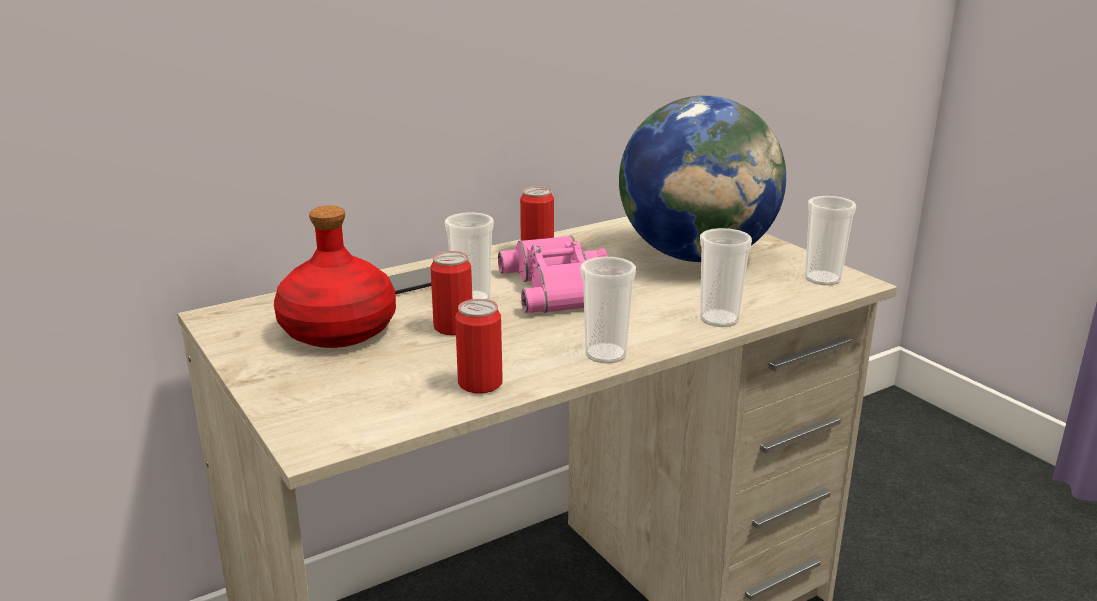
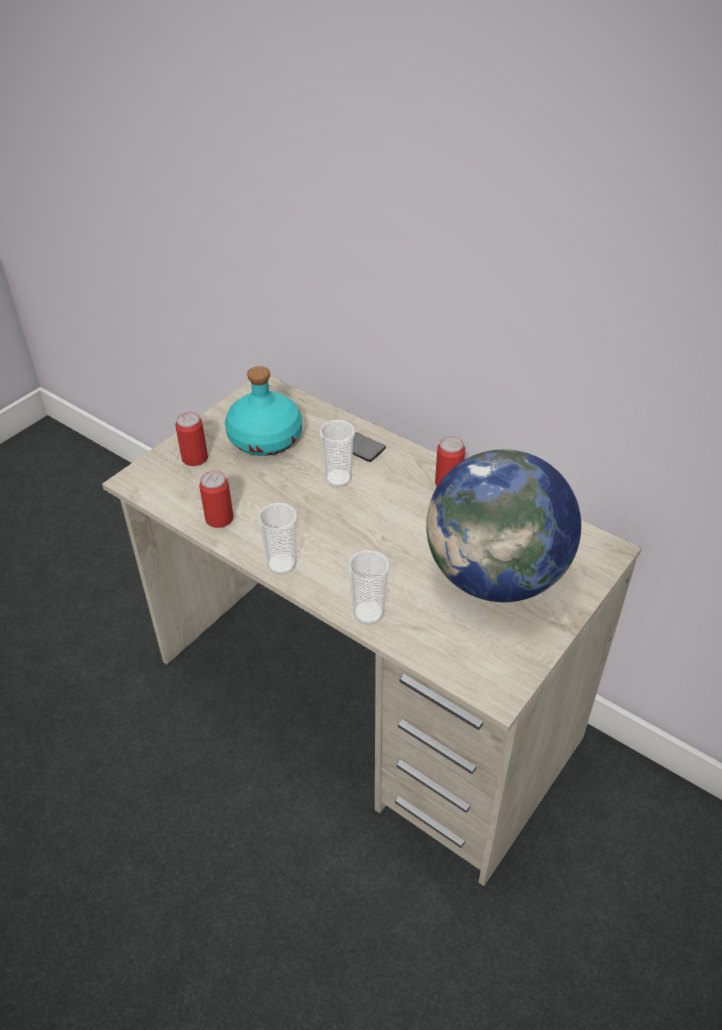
camera: 70 degrees right, 20 degrees up
red bottle [274,205,396,348] -> turquoise bottle [225,366,302,456]
can [431,251,472,335] -> can moved to [175,412,208,466]
pink binoculars [498,236,608,313] -> none
cup [805,196,856,285] -> none

